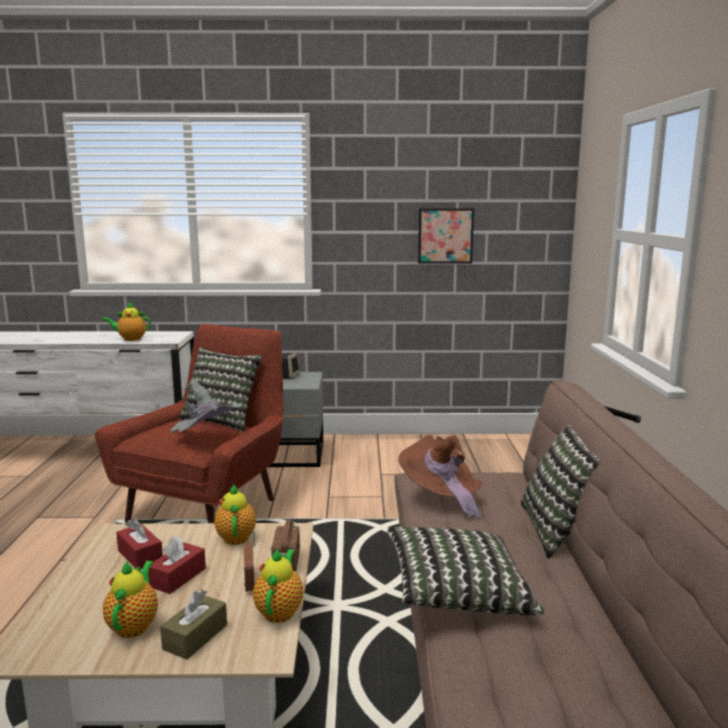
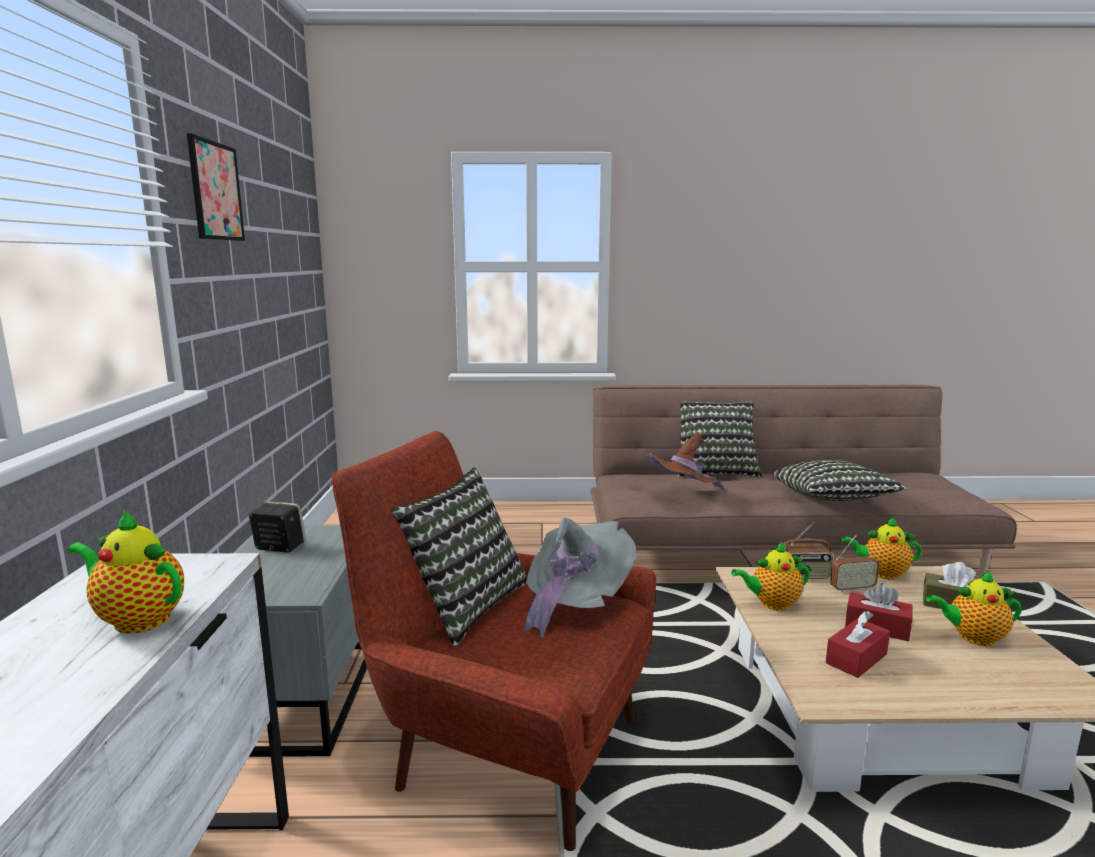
camera: 90 degrees left, 0 degrees up
teapot [102,302,151,341] -> teapot turned 120 degrees clockwise [67,510,184,634]
picture [418,208,474,264] -> picture moved to [187,133,245,241]

